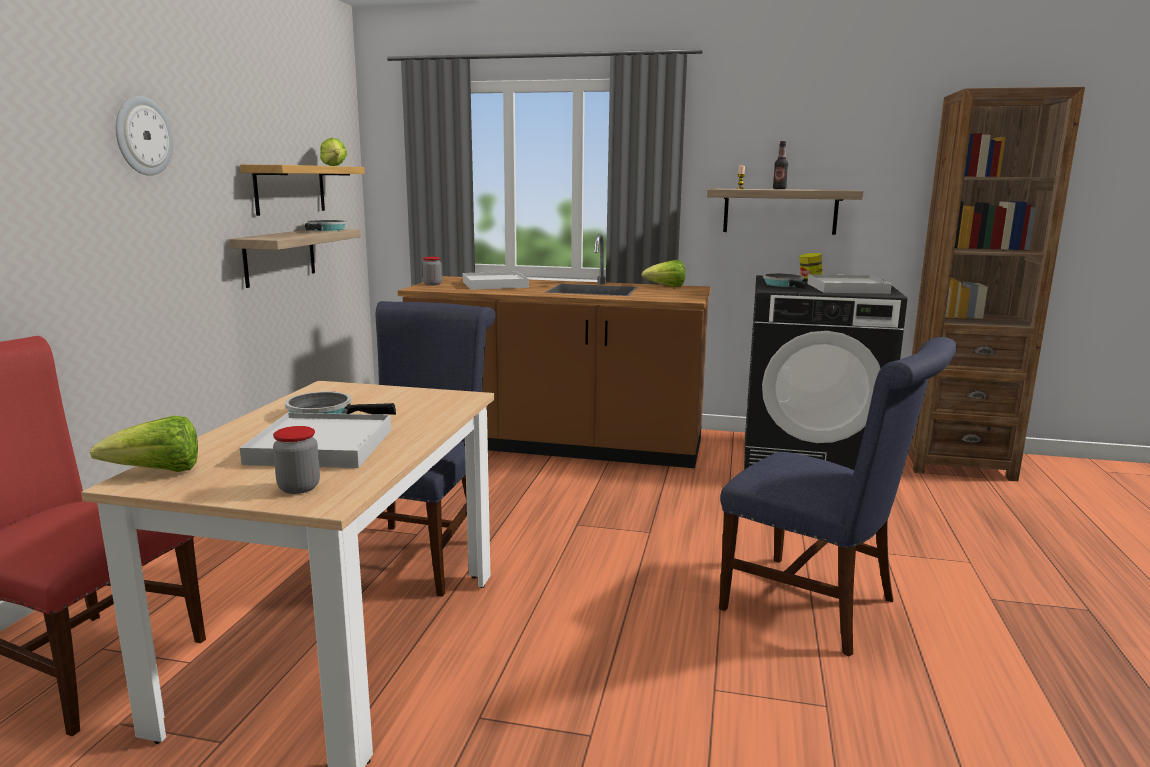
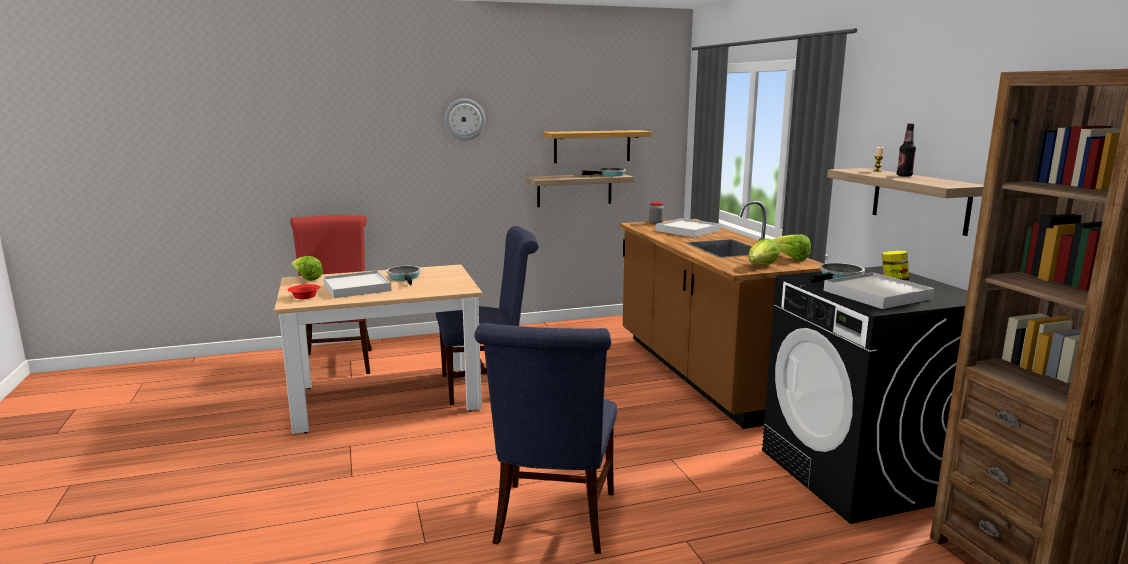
camera: 60 degrees right, 0 degrees up
jar [273,426,320,494] -> red bowl [288,284,320,299]
lettuce [320,138,347,166] -> lettuce moved to [748,238,780,265]

